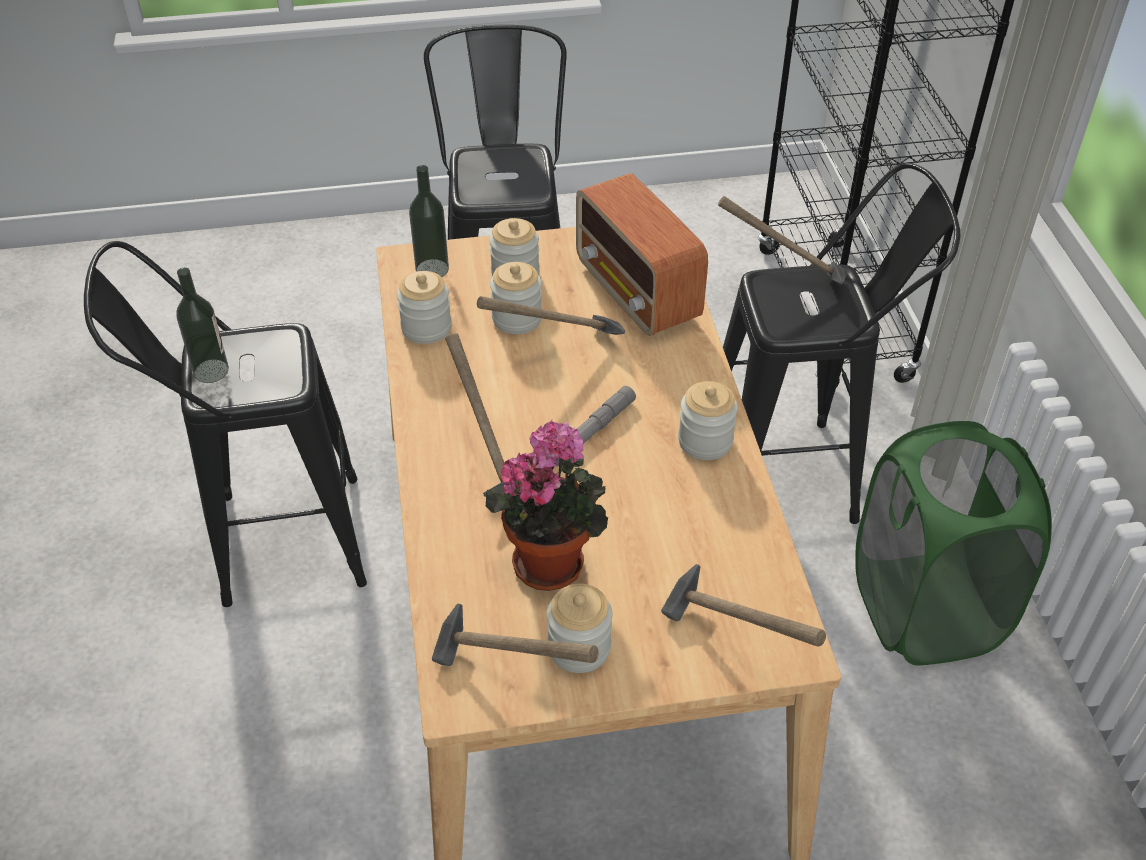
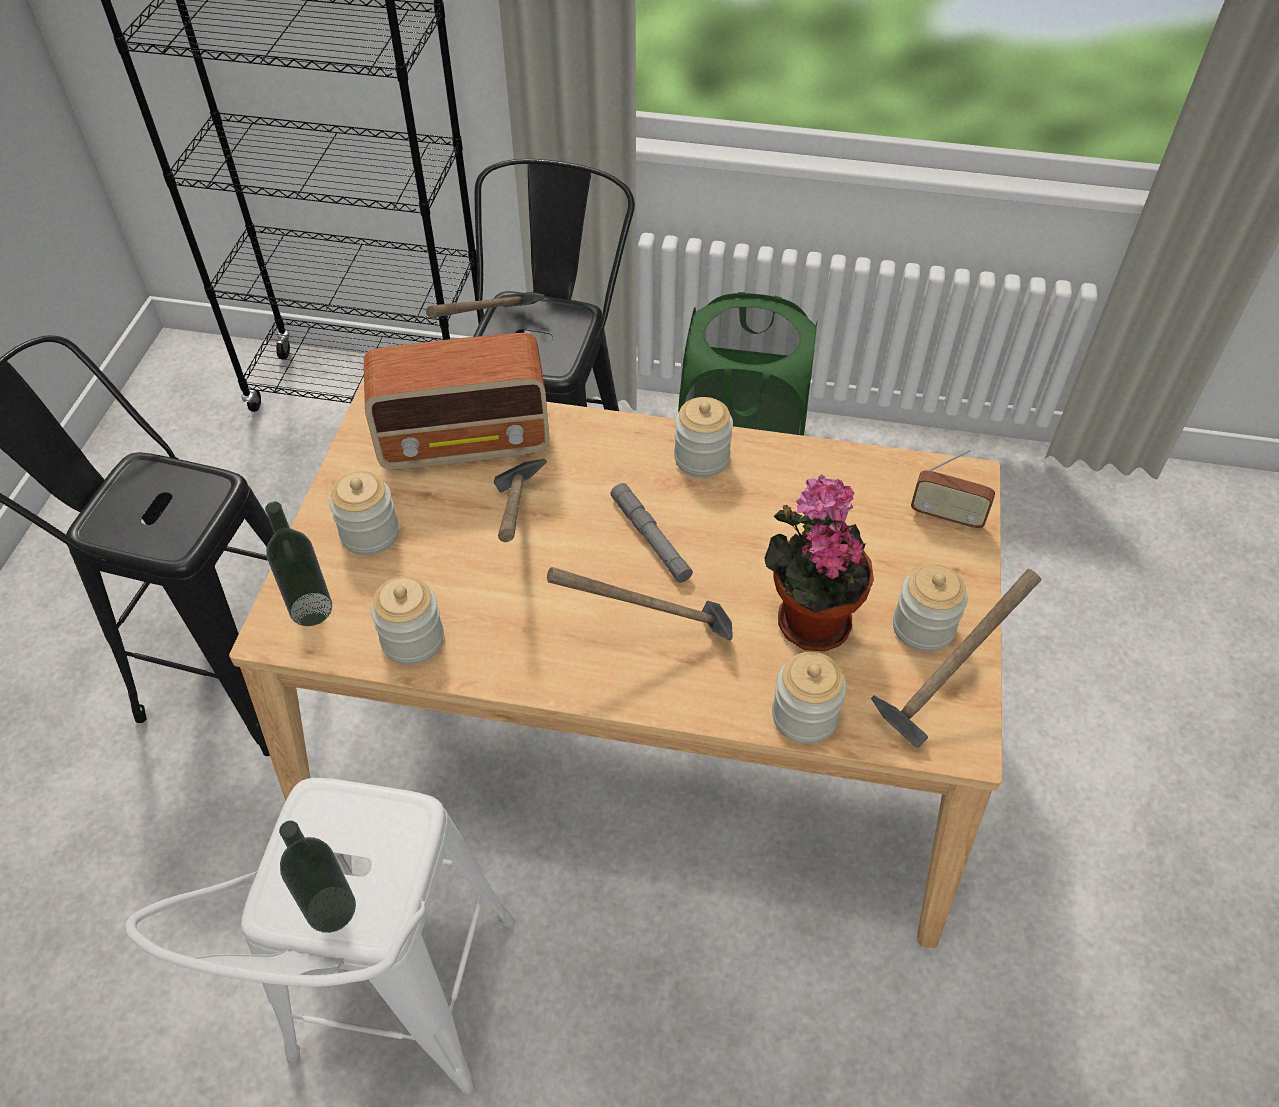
camera: 70 degrees left, 5 degrees up
black stool [84,241,367,607] -> white stool [125,778,515,1096]
jar [490,262,542,334] -> jar moved to [772,652,846,744]
hammer [661,564,826,647] -> radio [911,449,995,530]

